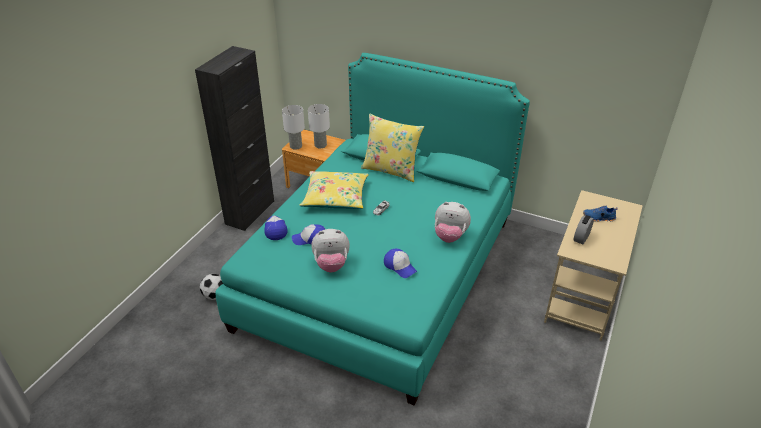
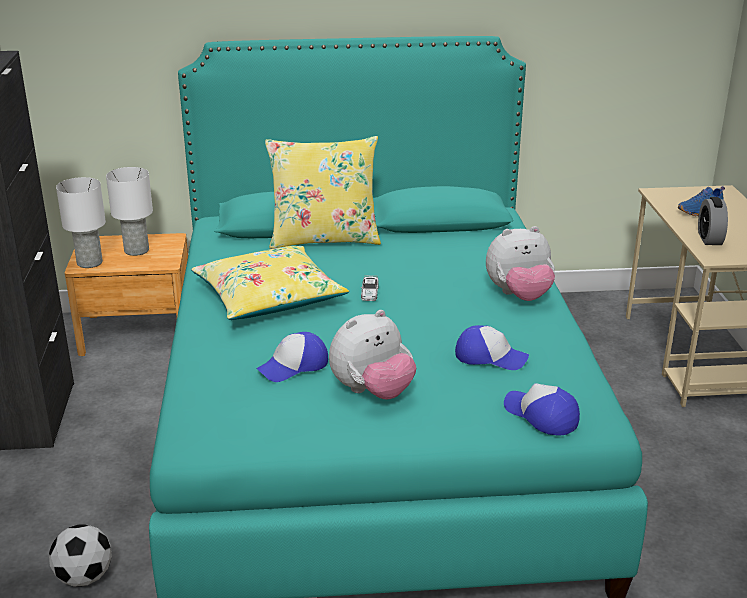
camera: 30 degrees left, 10 degrees down
cap [264,215,288,240] -> cap moved to [504,383,580,435]

